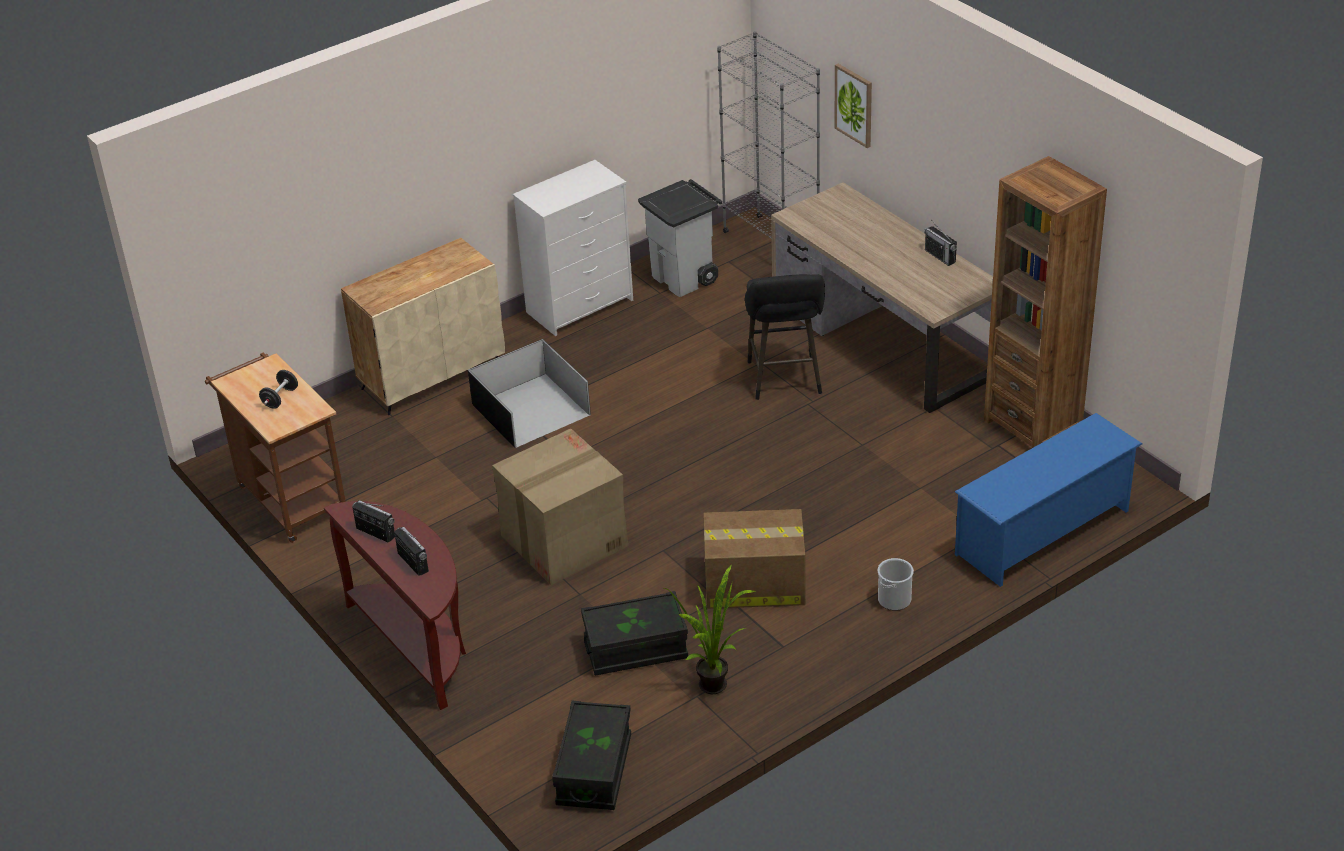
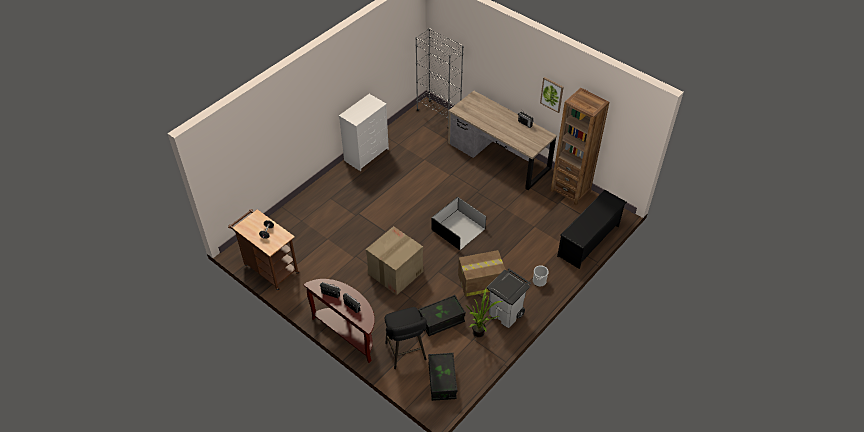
camera: 15 degrees left, 10 degrees up
beige cabinet [341,238,505,415] -> none
black storage box [468,339,591,448] -> black storage box moved to [432,197,486,250]
grey trash can [638,179,722,297] -> grey trash can moved to [487,269,531,328]
black stool [745,274,825,400] -> black stool moved to [385,307,427,369]
picture [834,64,872,148] -> picture moved to [540,77,563,113]
blue shoe rack [955,413,1142,587] -> black shoe rack [557,190,627,269]

